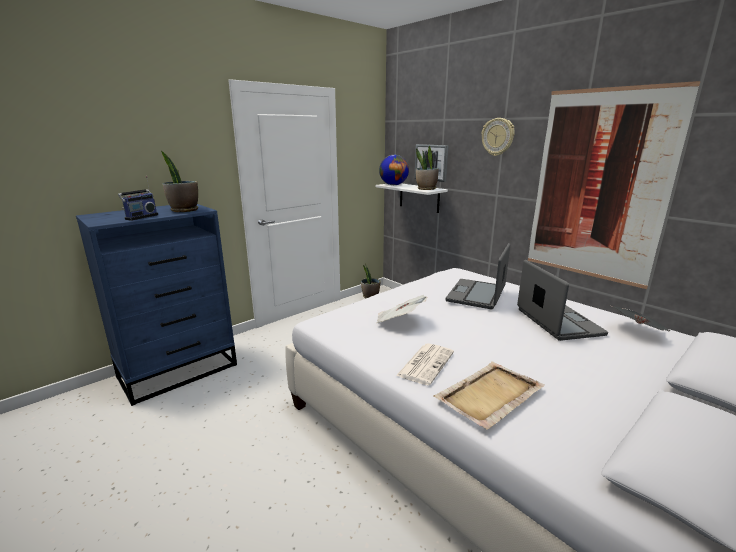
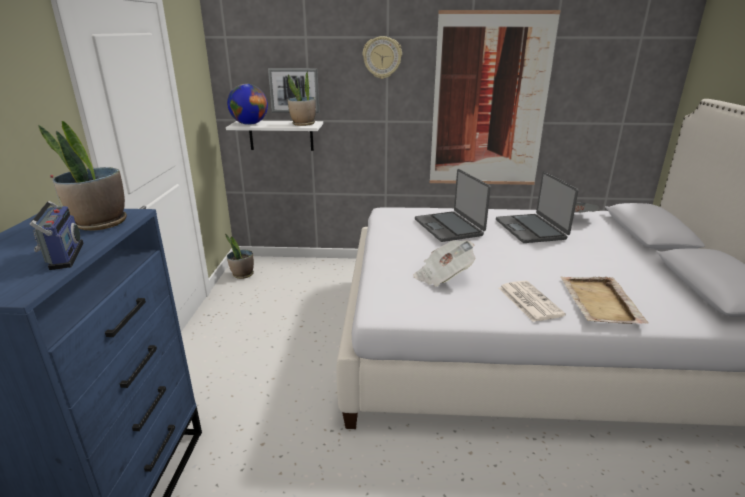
camera: 45 degrees left, 5 degrees up
laptop [517,260,608,341] -> laptop turned 135 degrees counterclockwise [496,171,578,243]

